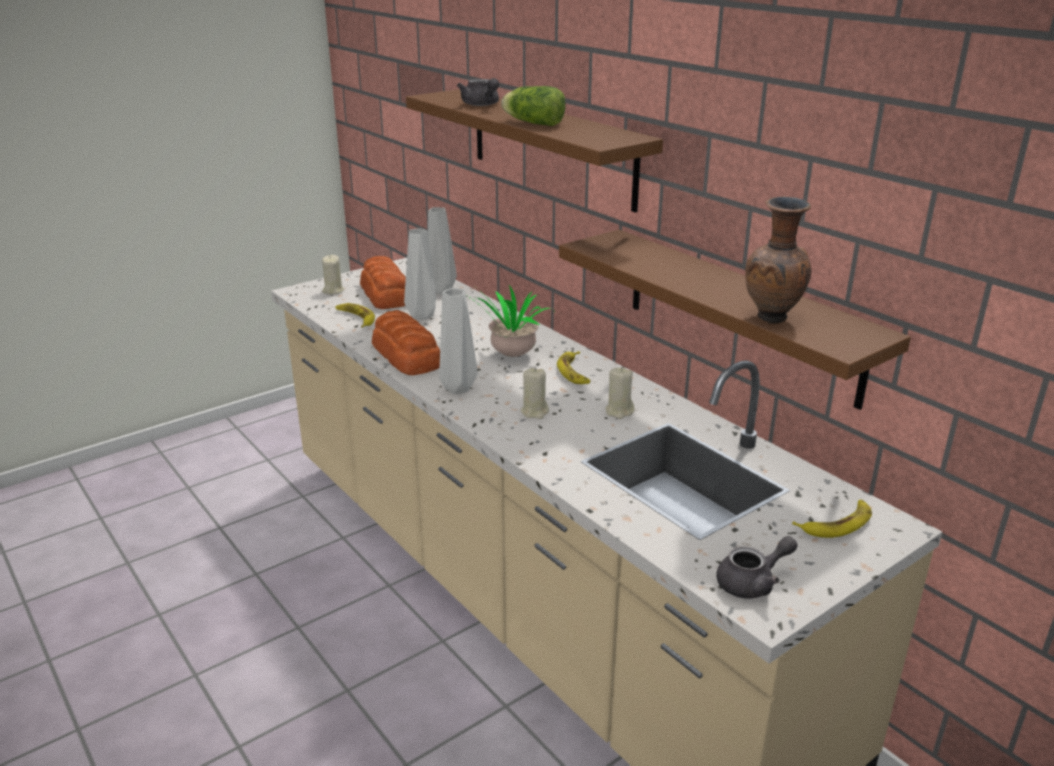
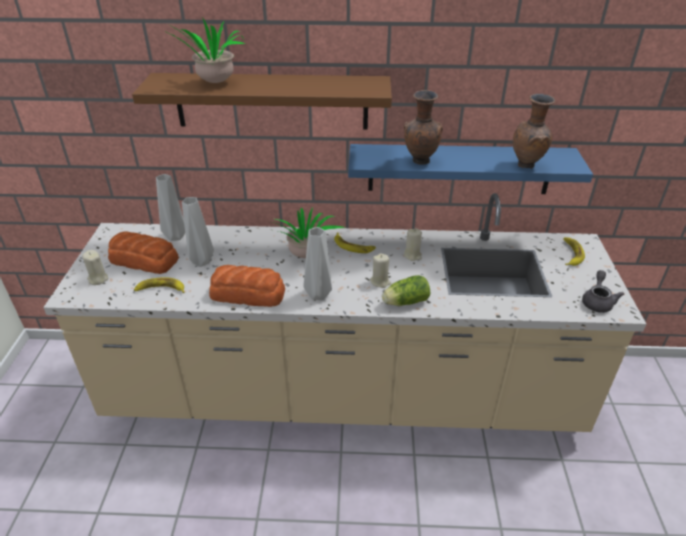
camera: 50 degrees left, 10 degrees up
grey teapot [457,78,499,106] -> potted plant [162,17,245,83]
lettuce [501,86,566,126] -> lettuce moved to [382,275,430,306]
brown shelf [559,230,911,410] -> blue shelf [348,144,593,194]
none -> brown vase [404,90,443,165]

